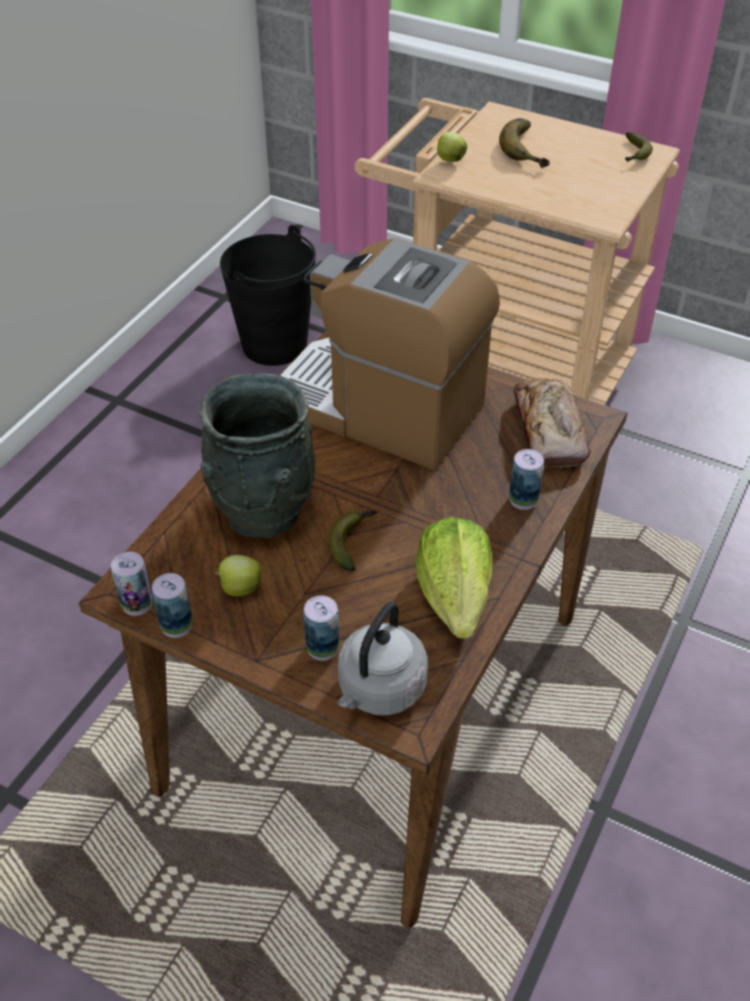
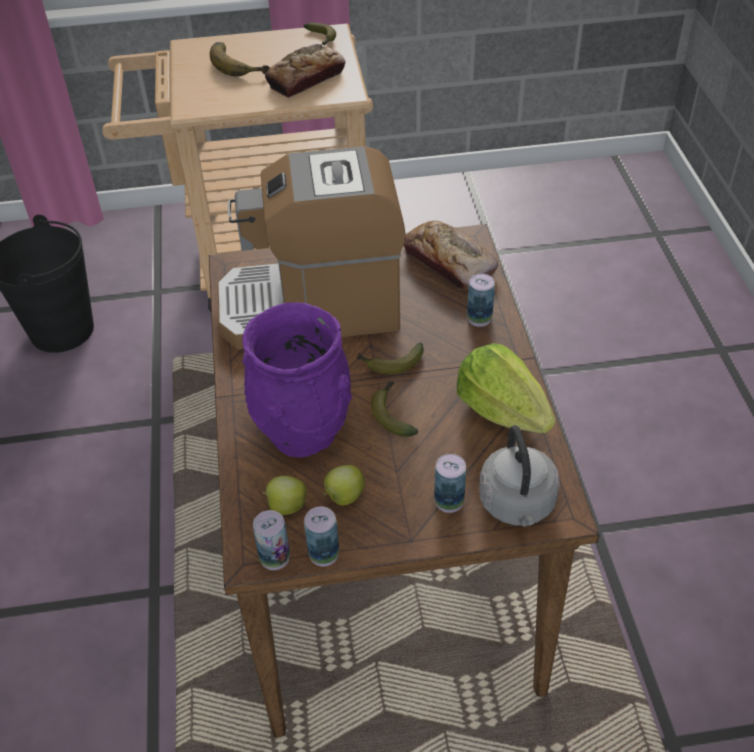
camera: 35 degrees left, 0 degrees up
grey vase [199,373,316,538] -> purple vase [242,302,352,458]
apple [437,132,467,162] -> apple moved to [262,476,306,515]
none -> bread [265,44,346,98]
none -> banana [357,342,424,374]

